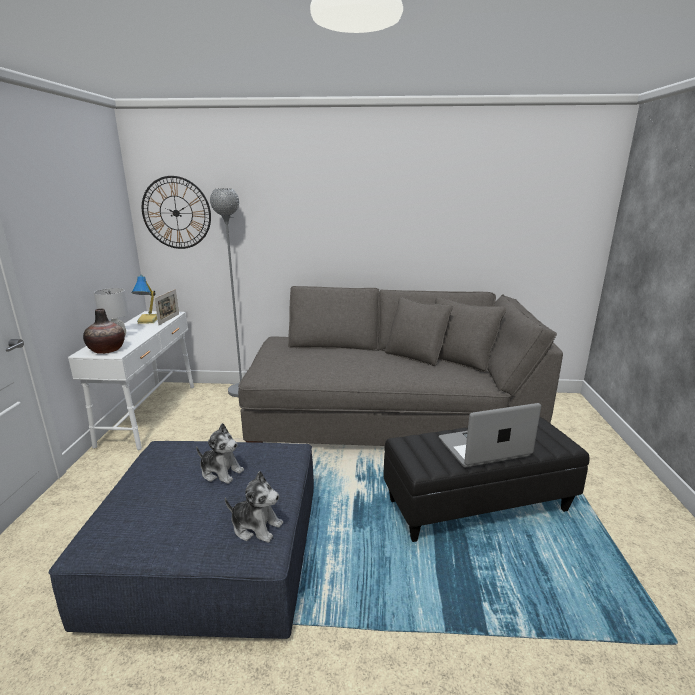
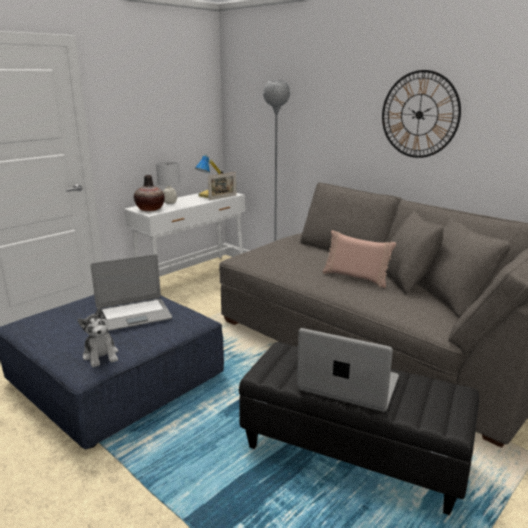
camera: 40 degrees right, 0 degrees up
wall clock [142,176,211,249] -> wall clock moved to [382,70,461,158]
plush toy [196,423,244,484] -> laptop [91,254,172,331]
none -> beige pillow [323,230,396,288]

